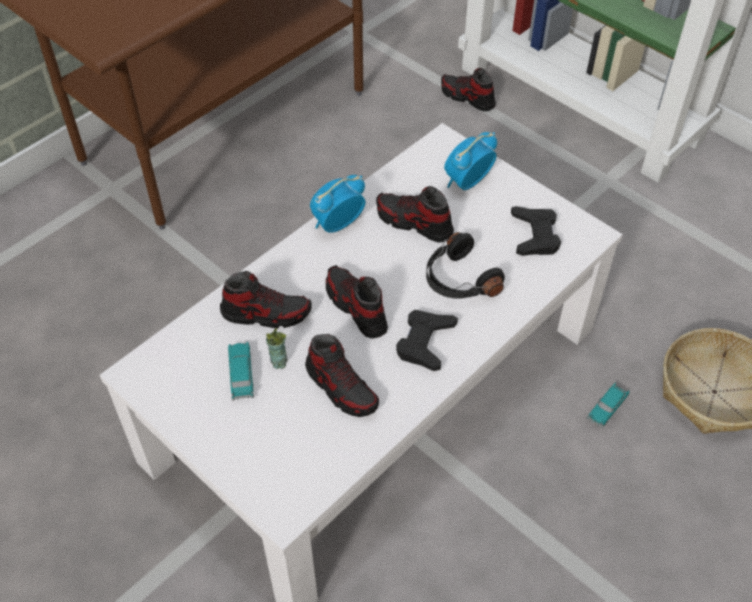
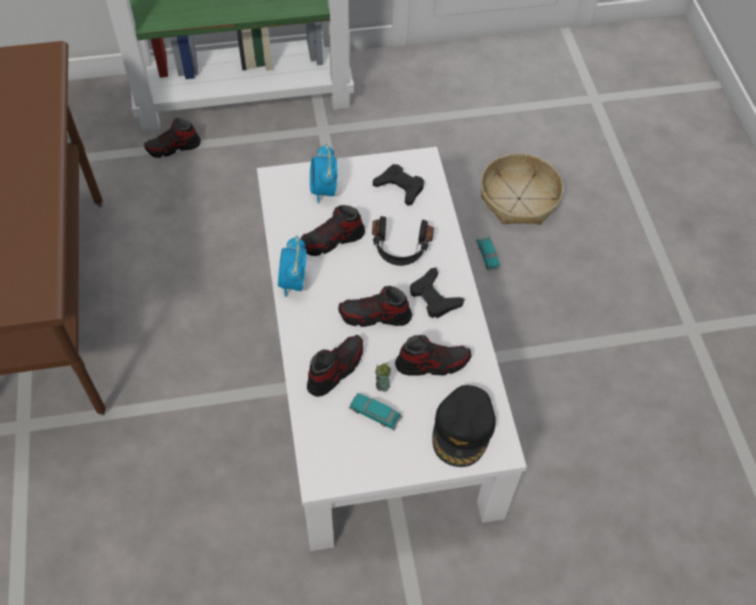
camera: 55 degrees left, 5 degrees up
none -> black cap [432,385,496,467]

